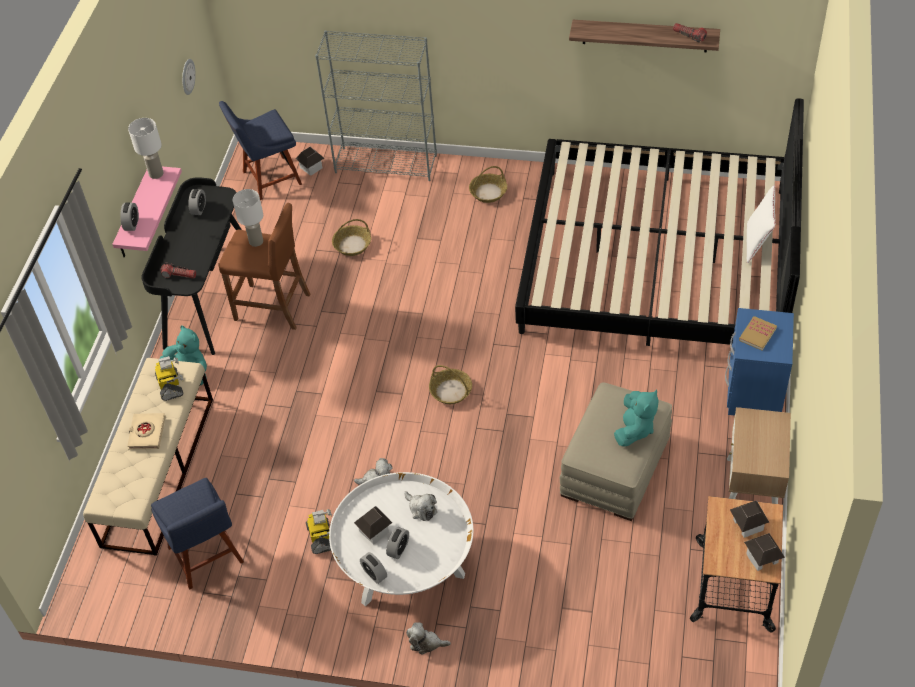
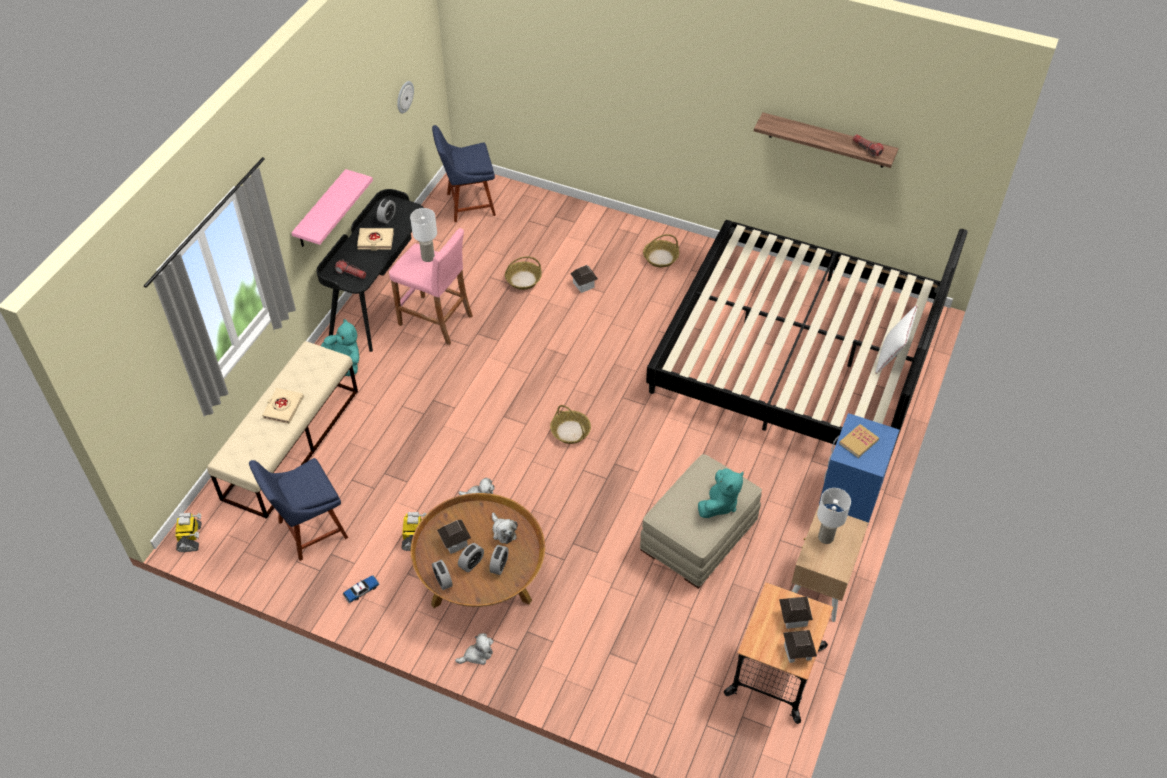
camera: 10 degrees right, 0 degrees up
alarm clock [120,202,139,231] -> alarm clock moved to [489,545,509,575]
white table lamp [128,118,164,179] -> white table lamp moved to [817,488,851,544]
blue chair [151,478,244,590] -> blue chair turned 75 degrees clockwise [249,458,348,561]
toy robot [155,356,184,401] -> toy robot moved to [175,513,202,552]
brown stool [218,203,311,330] -> pink stool [389,228,473,345]
toy house [296,147,324,176] -> toy house moved to [570,265,598,293]
grey bookcase [315,30,437,181] -> none
white coffee table [329,472,473,606] -> brown coffee table [411,493,545,608]
plush toy [406,622,451,655] -> plush toy turned 135 degrees clockwise [455,633,493,665]
none -> toy car [343,575,380,603]
none -> beige book [357,228,394,251]

